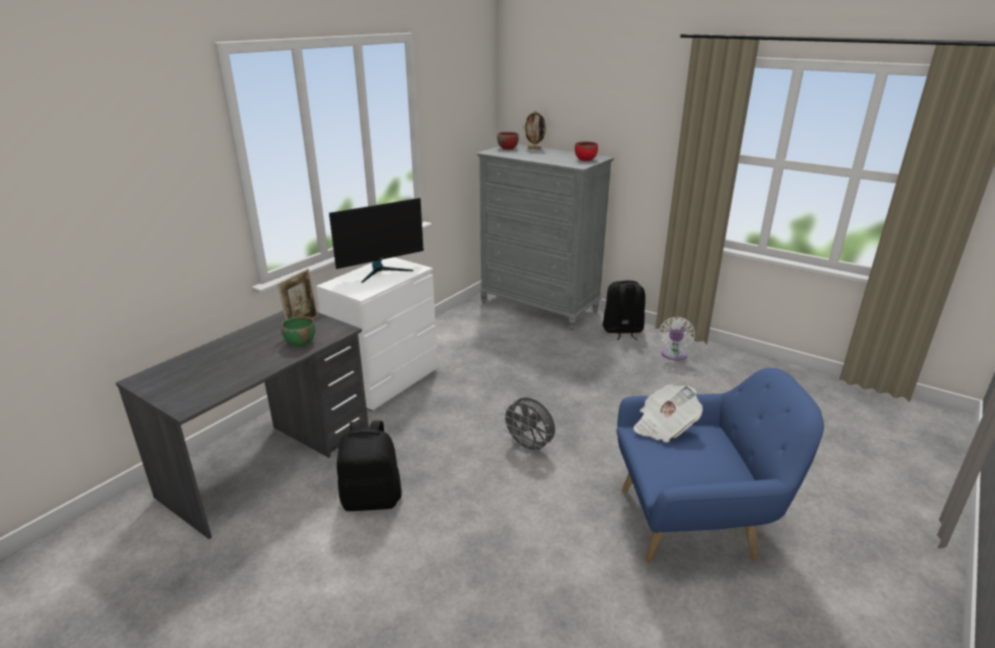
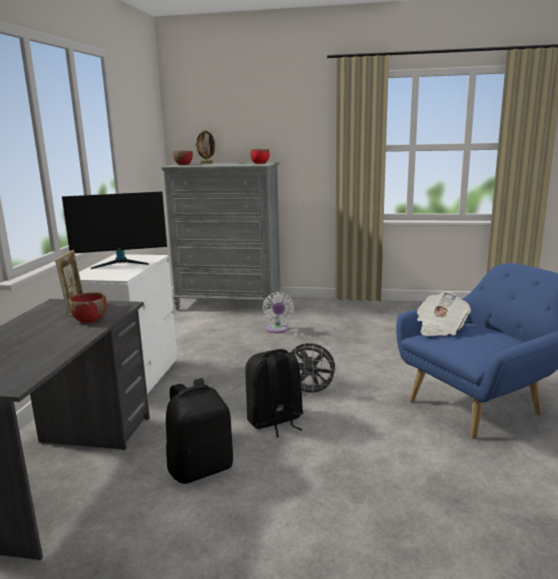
camera: 25 degrees left, 10 degrees down
green bowl [281,316,315,347] -> red bowl [69,292,107,323]
monitor [329,198,424,283] -> monitor turned 45 degrees clockwise [62,191,167,269]
black backpack [603,280,645,340] -> black backpack moved to [245,349,304,437]
white fan [659,317,695,361] -> white fan moved to [263,292,294,333]

